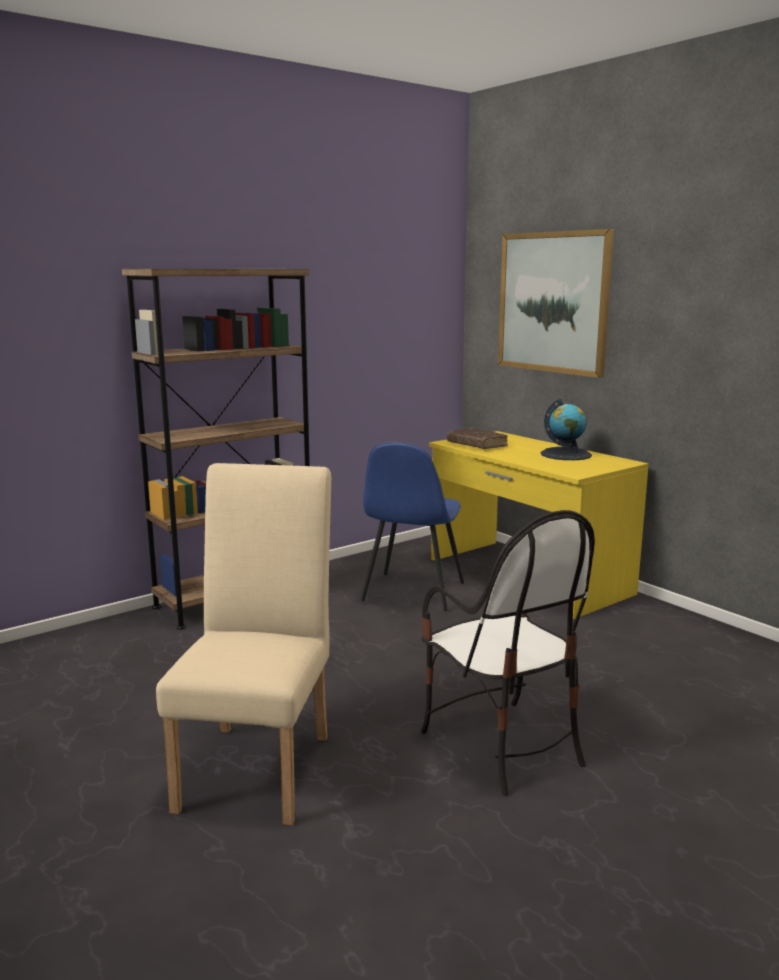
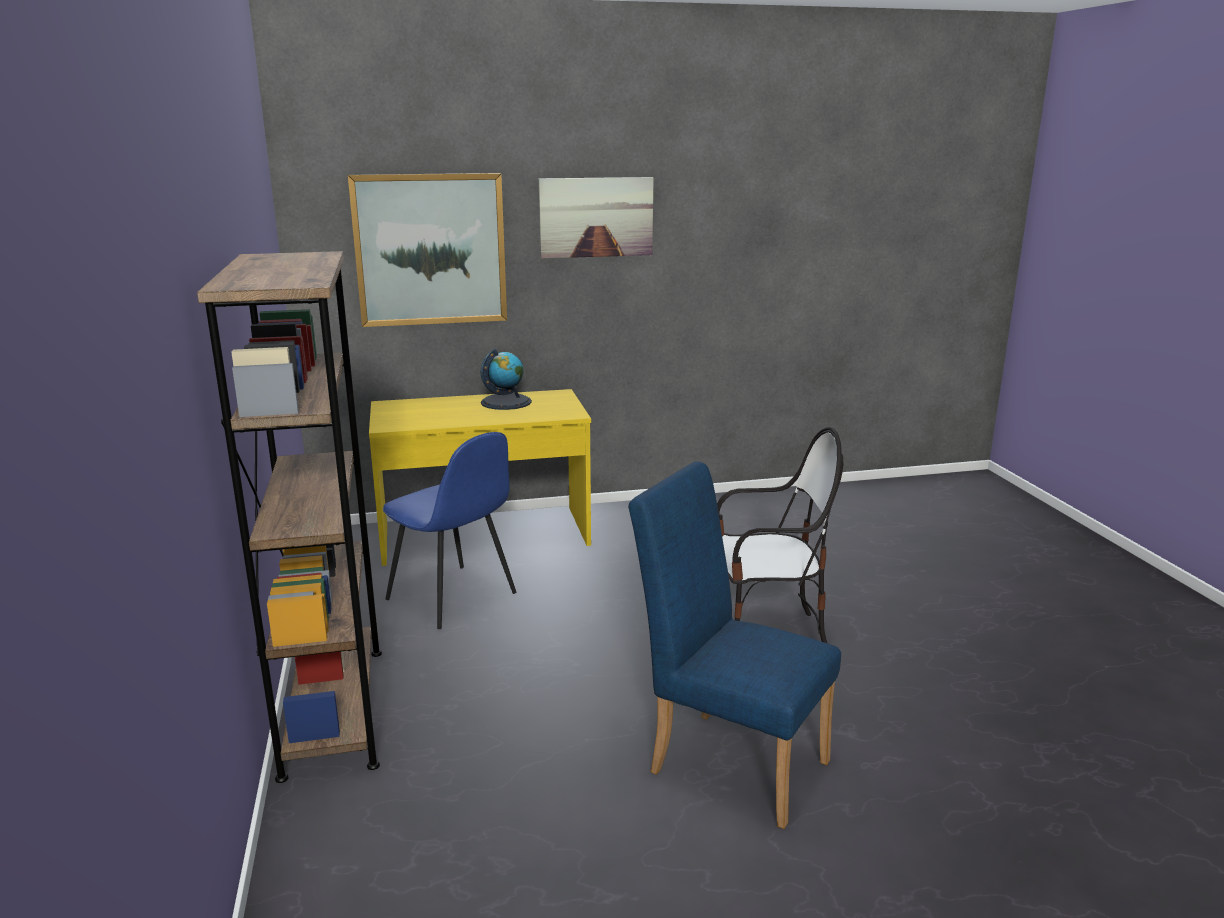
camera: 65 degrees left, 5 degrees up
beige chair [156,463,331,826] -> blue chair [628,461,841,829]
brown book [447,428,508,449] -> none
none -> picture [539,177,654,259]

